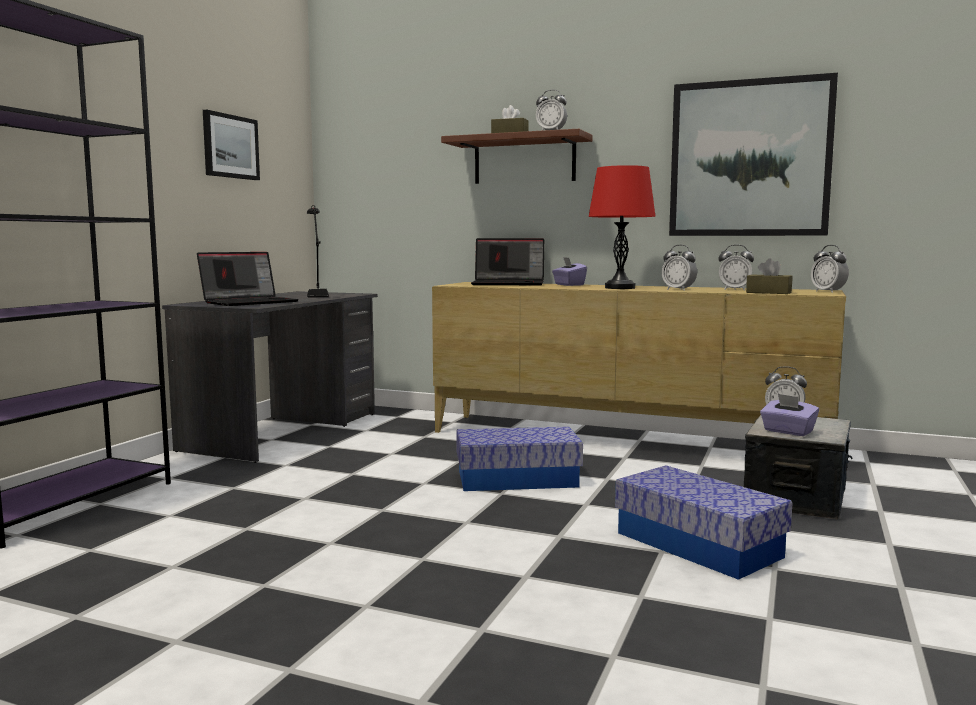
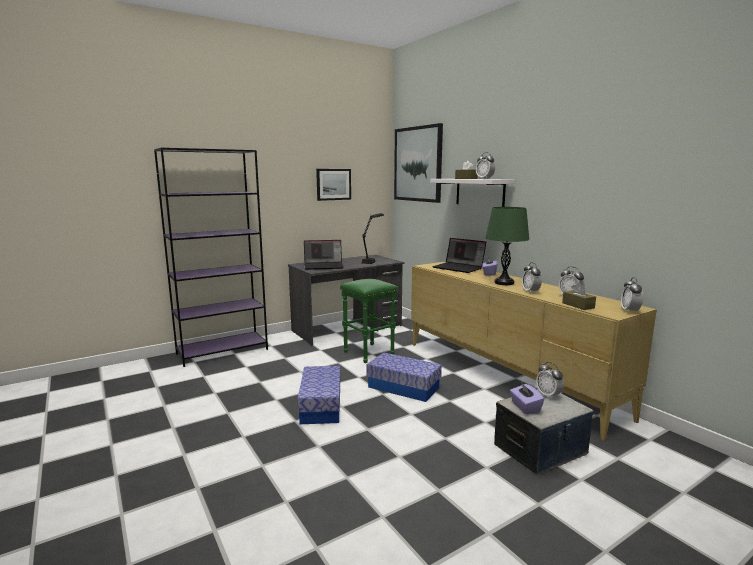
camera: 35 degrees right, 5 degrees up
brown shelf [441,129,592,184] -> white shelf [430,179,514,207]
red table lamp [588,165,655,289] -> green table lamp [486,207,529,285]
storage box [615,465,792,580] -> storage box moved to [297,366,340,424]
picture [669,73,838,236] -> picture moved to [394,123,443,203]
none -> green stool [340,279,398,363]

